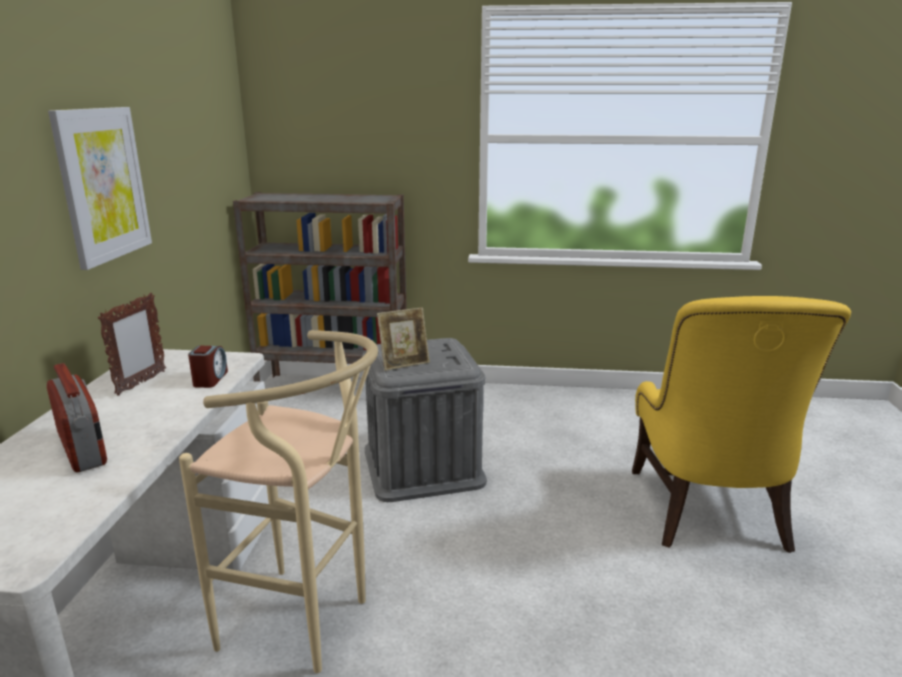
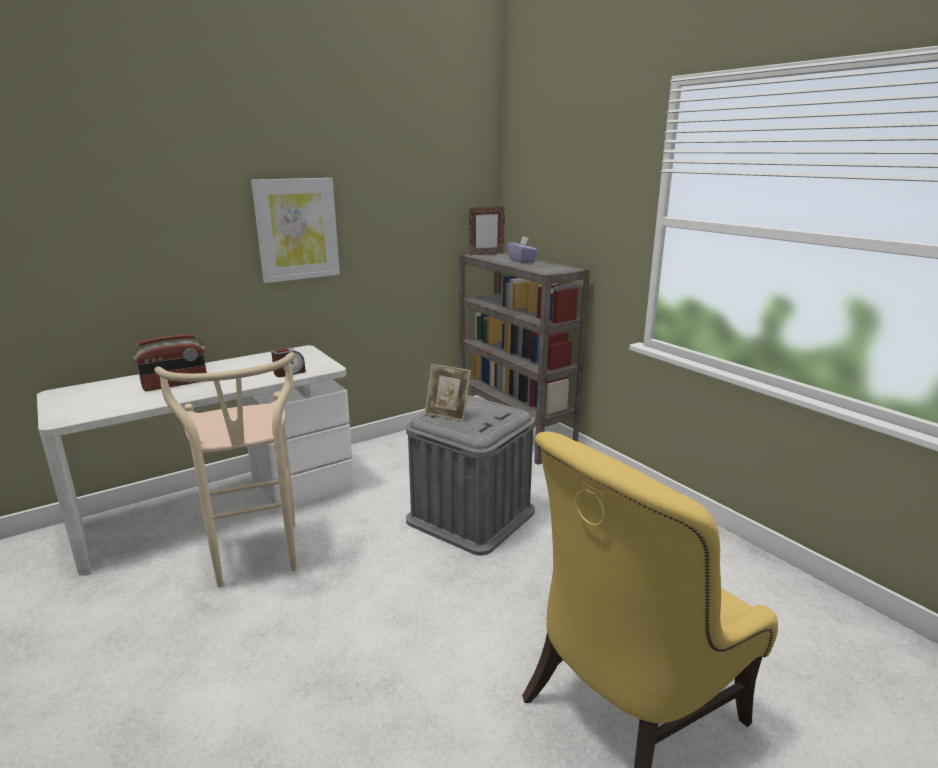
camera: 50 degrees right, 0 degrees up
radio [47,363,107,473] -> radio turned 45 degrees clockwise [133,334,207,391]
picture frame [98,293,166,396] -> picture frame moved to [468,206,505,256]
none -> purple tissue box [507,236,538,263]

